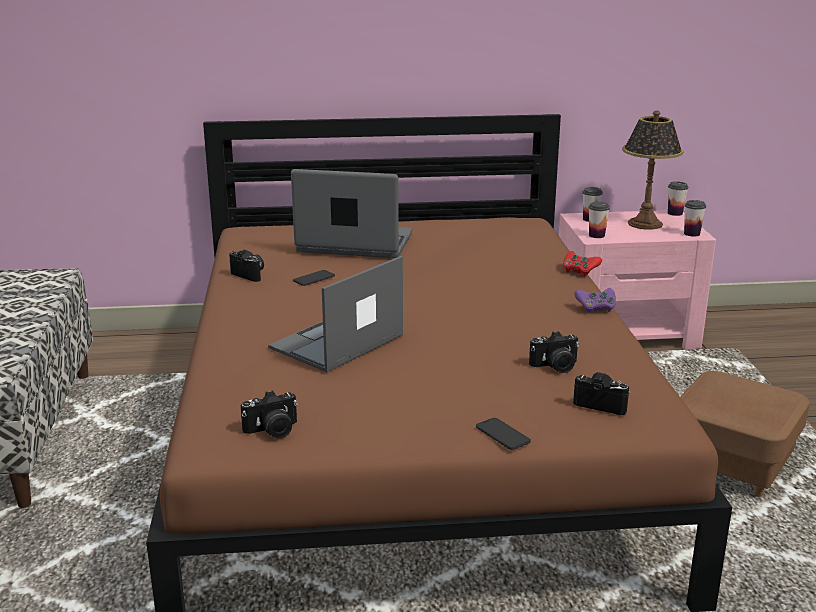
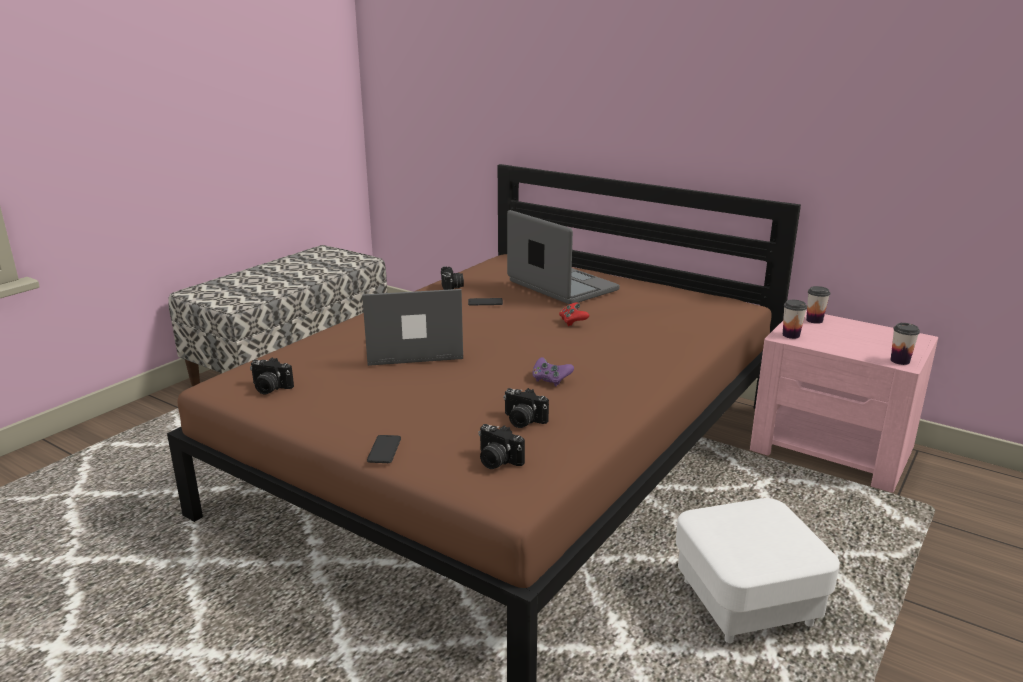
camera: 40 degrees right, 0 degrees up
red game controller [563,251,602,276] -> red game controller moved to [559,303,589,326]
camera [573,372,630,415] -> camera turned 150 degrees clockwise [478,424,525,469]
purple game controller [574,288,616,313] -> purple game controller moved to [532,357,574,386]
table lamp [622,110,684,230] -> none
cup [668,181,688,216] -> none
brown ottoman [680,371,810,497] -> white ottoman [676,498,840,643]

